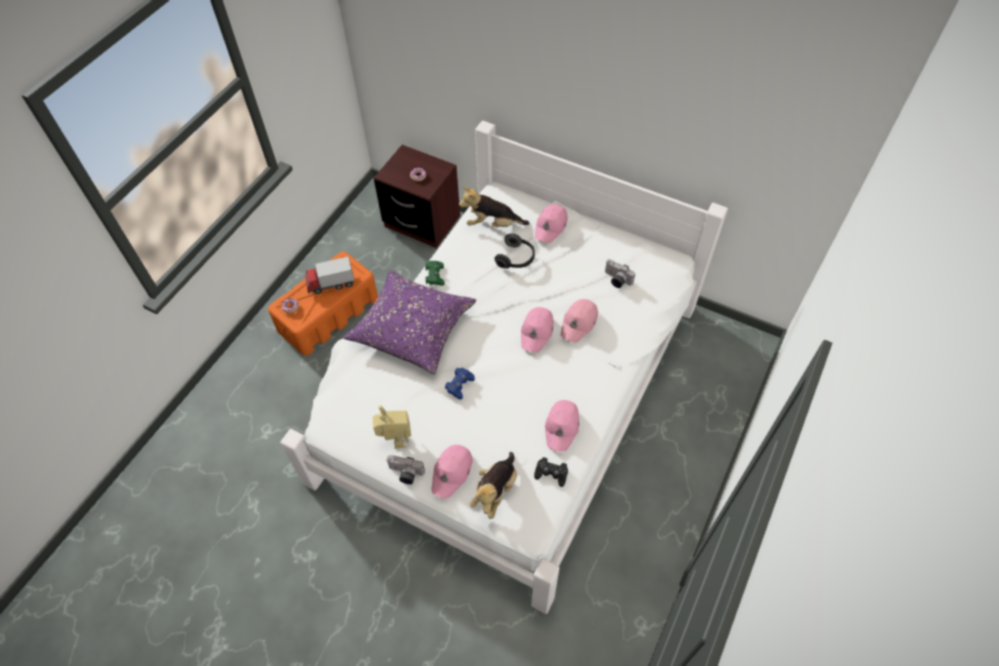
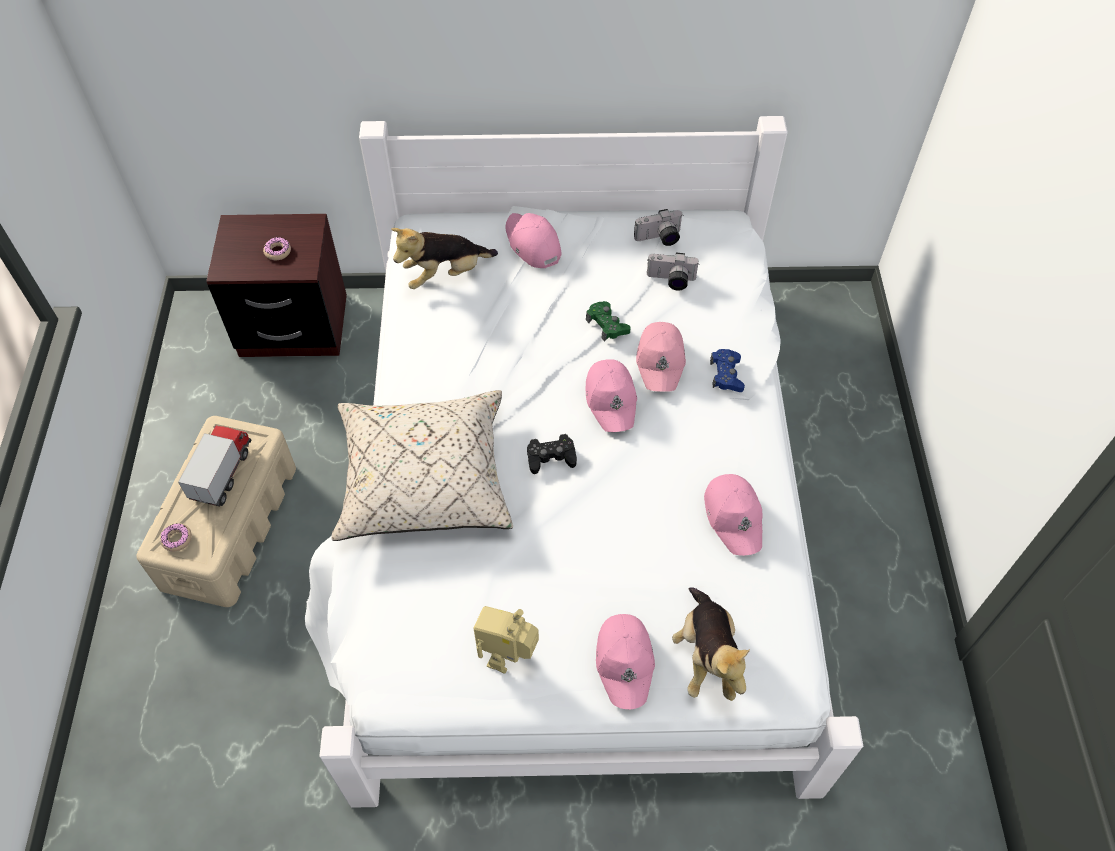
camera: 30 degrees left, 0 degrees up
orange storage box [268,252,378,356] -> beige storage box [137,416,296,607]
toy truck [305,256,355,294] -> toy truck turned 150 degrees clockwise [178,426,251,506]
purple pillow [343,270,476,374] -> beige pillow [332,390,513,541]
toy robot [373,405,411,449] -> toy robot turned 120 degrees counterclockwise [473,606,539,674]
camera [387,455,425,484] -> camera moved to [634,209,683,246]
green game controller [425,261,445,286] -> green game controller moved to [586,301,631,342]
blue game controller [445,368,475,399] -> blue game controller moved to [710,349,745,392]
headphones [495,234,535,269] -> none
black game controller [534,457,568,487] -> black game controller moved to [527,434,577,474]
pink cap [535,204,568,243] -> pink cap turned 150 degrees clockwise [505,213,562,268]

